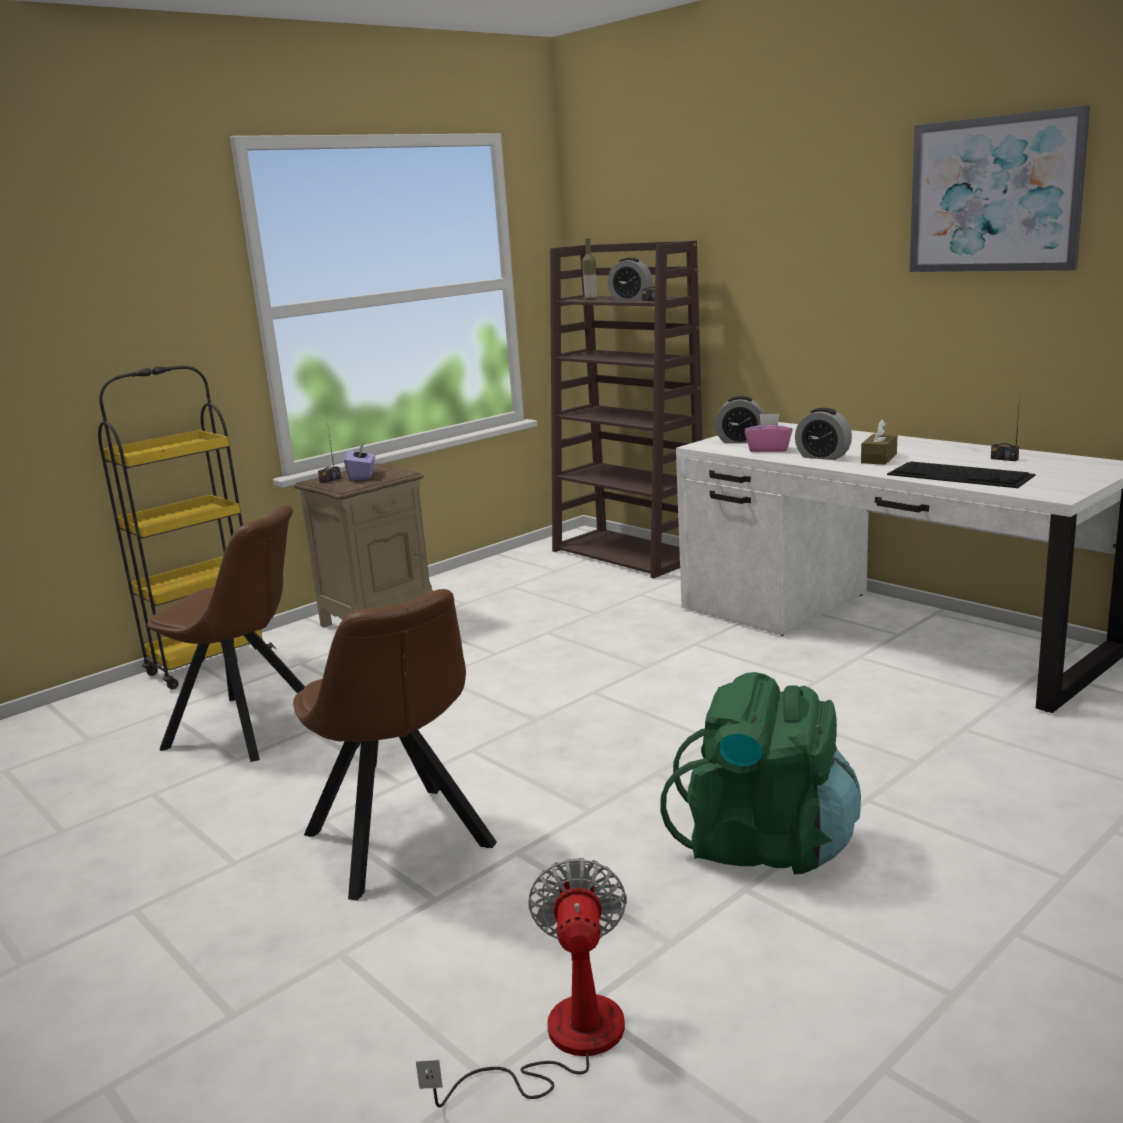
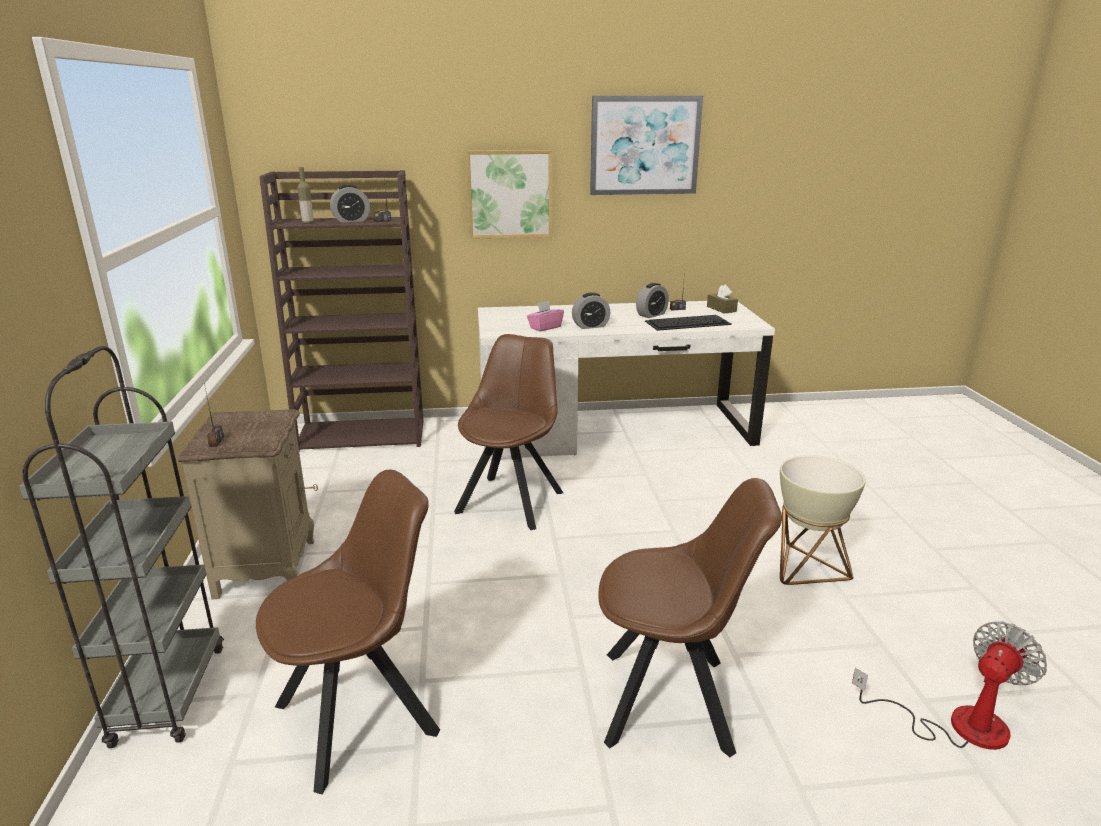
camera: 55 degrees left, 5 degrees up
yellow cart [98,366,276,690] -> grey cart [19,346,224,748]
purple tissue box [344,443,375,481] -> none
fan [416,858,627,1108] -> fan turned 105 degrees clockwise [852,621,1047,750]
green backpack [660,672,861,875] -> planter [780,455,866,585]
alarm clock [715,396,764,443] -> alarm clock moved to [636,283,669,318]
brown tissue box [861,419,897,465] -> brown tissue box moved to [707,284,738,314]
none -> brown chair [454,334,563,530]
none -> picture [466,150,552,239]

